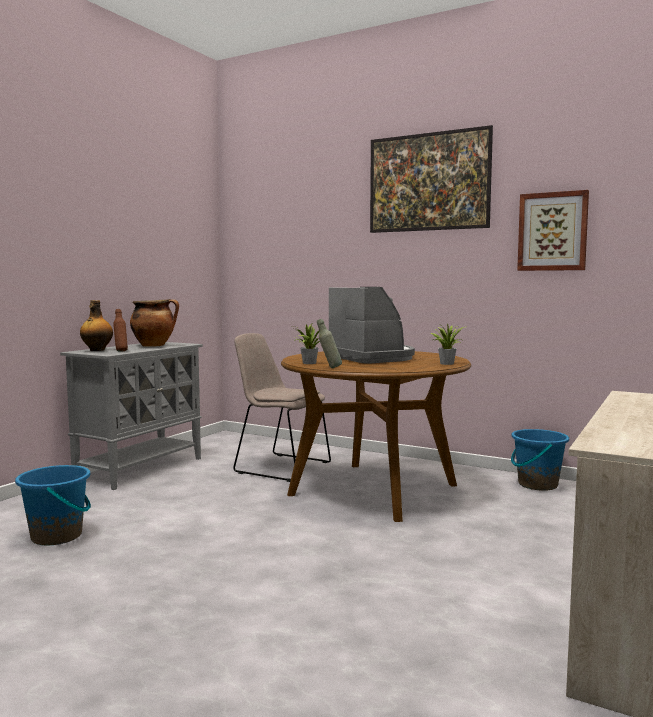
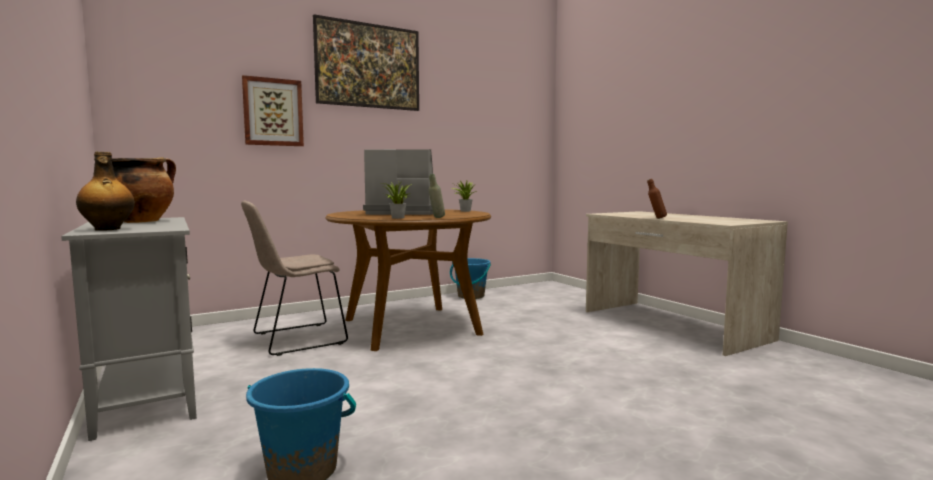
camera: 60 degrees left, 0 degrees up
brown bottle [113,309,128,352] -> brown bottle moved to [647,179,667,219]
picture [517,190,589,271] -> picture moved to [242,75,304,146]

